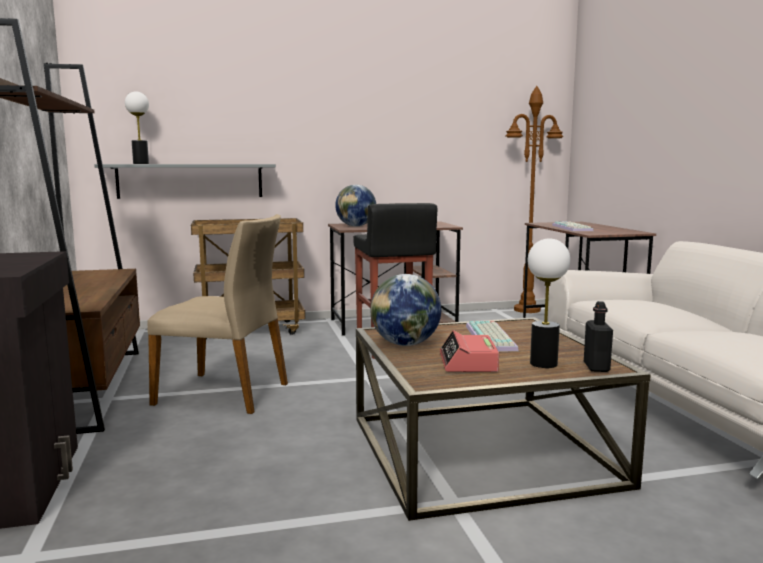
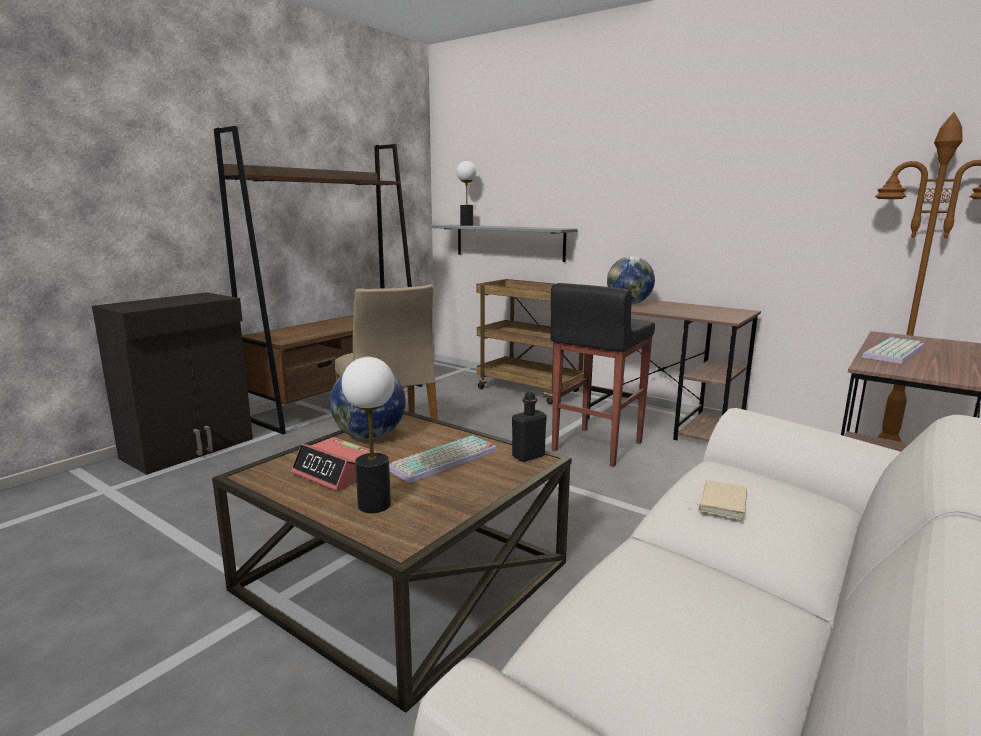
camera: 50 degrees right, 5 degrees up
alarm clock [440,330,499,372] -> alarm clock turned 105 degrees counterclockwise [291,437,378,491]
black bottle [584,301,613,372] -> black bottle moved to [512,392,547,462]
none -> beige book [685,480,748,520]

